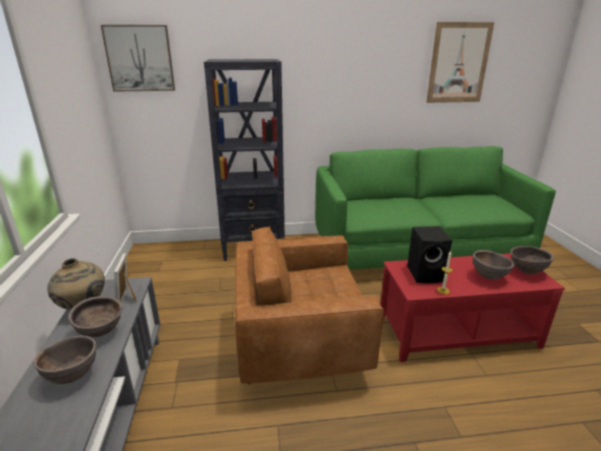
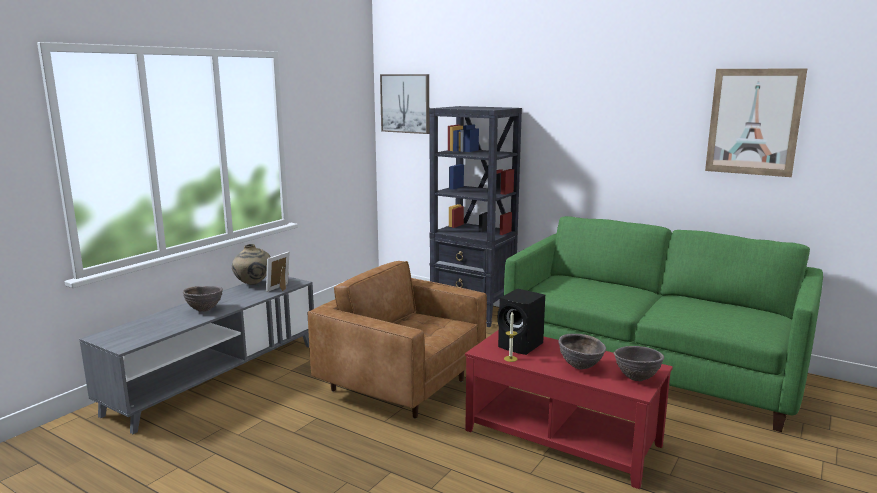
camera: 40 degrees right, 10 degrees down
brown bowl [68,296,122,337] -> none

